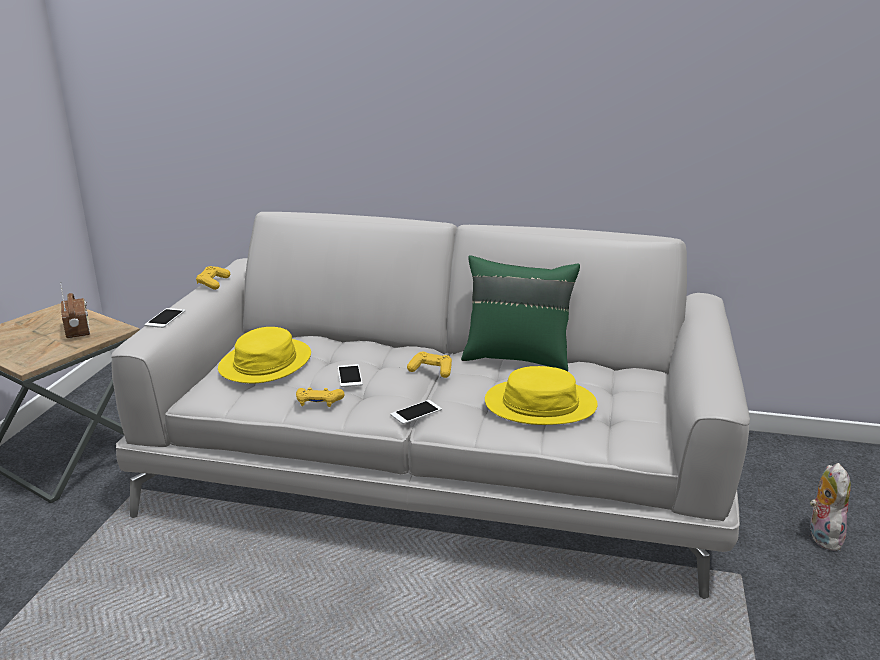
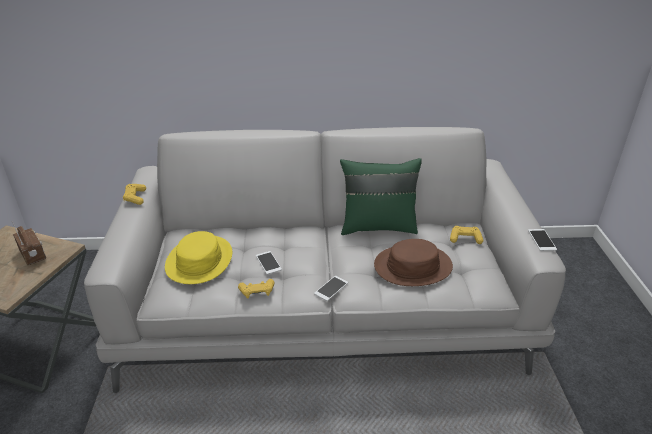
camera: 15 degrees left, 10 degrees up
phone [144,308,185,328] -> phone moved to [528,229,557,251]
yellow game controller [407,352,452,378] -> yellow game controller moved to [450,226,483,244]
yellow hat [485,366,598,425] -> brown hat [374,239,453,286]
plush toy [810,463,851,551] -> none

